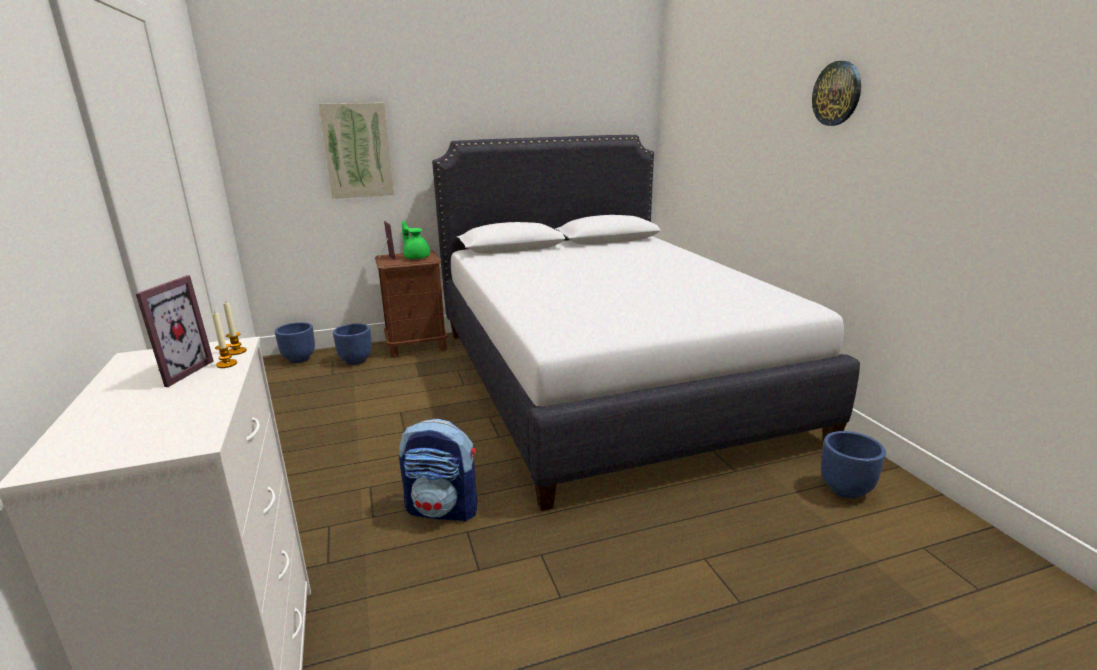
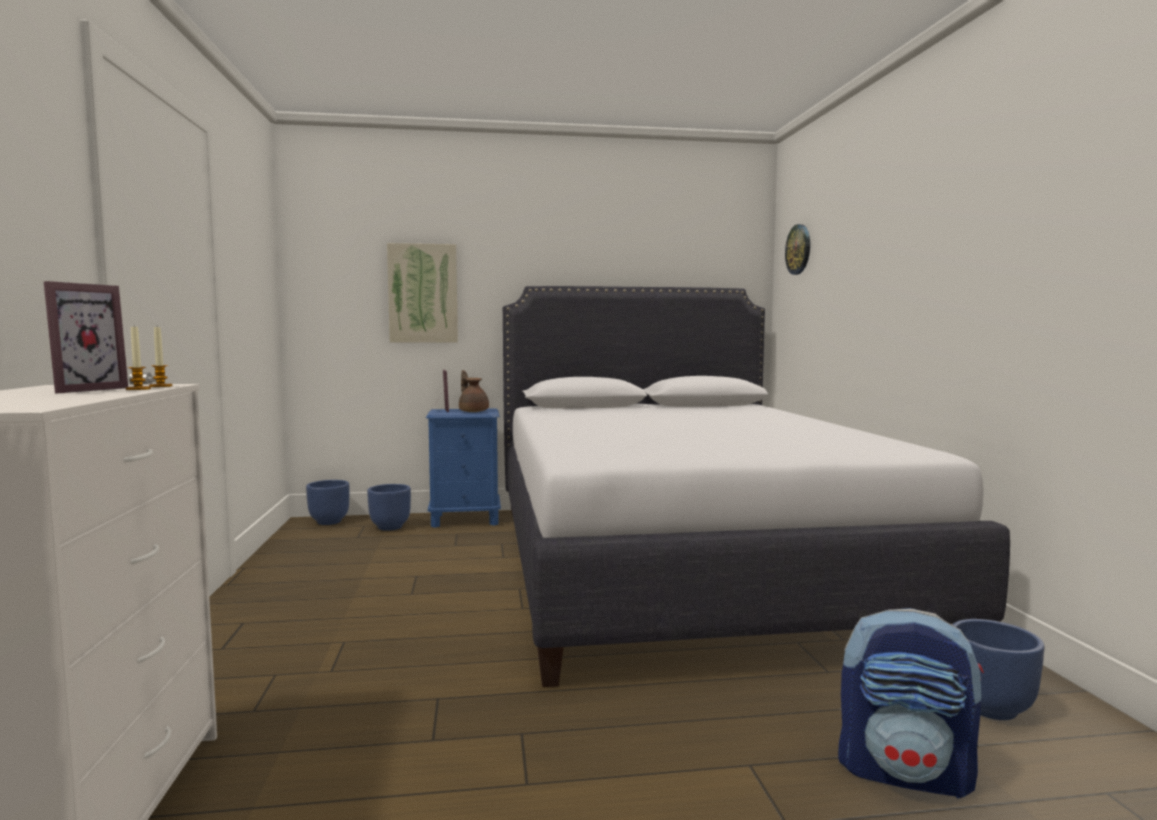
camera: 10 degrees right, 15 degrees down
brown nightstand [375,251,448,358] -> blue nightstand [426,409,501,528]
backpack [399,419,477,522] -> backpack moved to [838,608,984,799]
green teapot [402,221,430,259] -> brown teapot [459,370,489,412]
wall clock [812,61,861,126] -> wall clock moved to [785,224,810,275]

